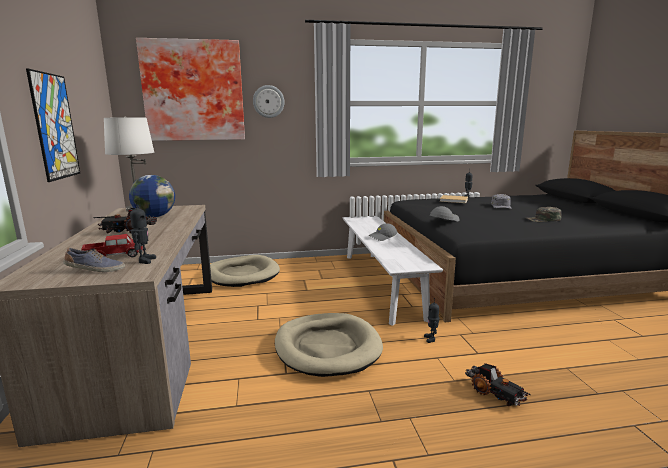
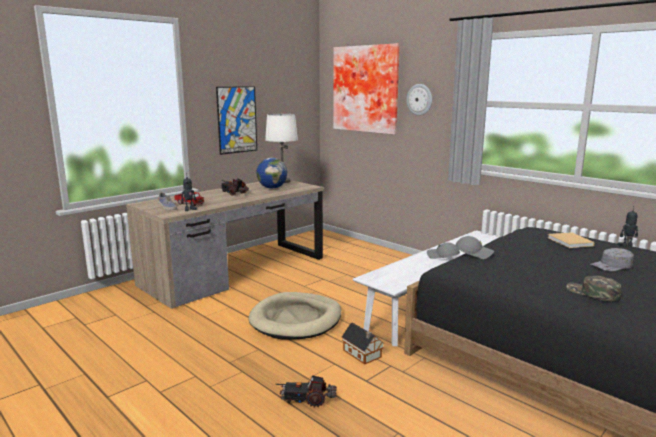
camera: 55 degrees right, 0 degrees up
beige dog bed [210,255,280,287] -> none
toy robot [424,298,439,343] -> toy house [341,323,384,364]
toy truck [465,363,531,406] -> toy truck turned 75 degrees clockwise [275,375,337,407]

